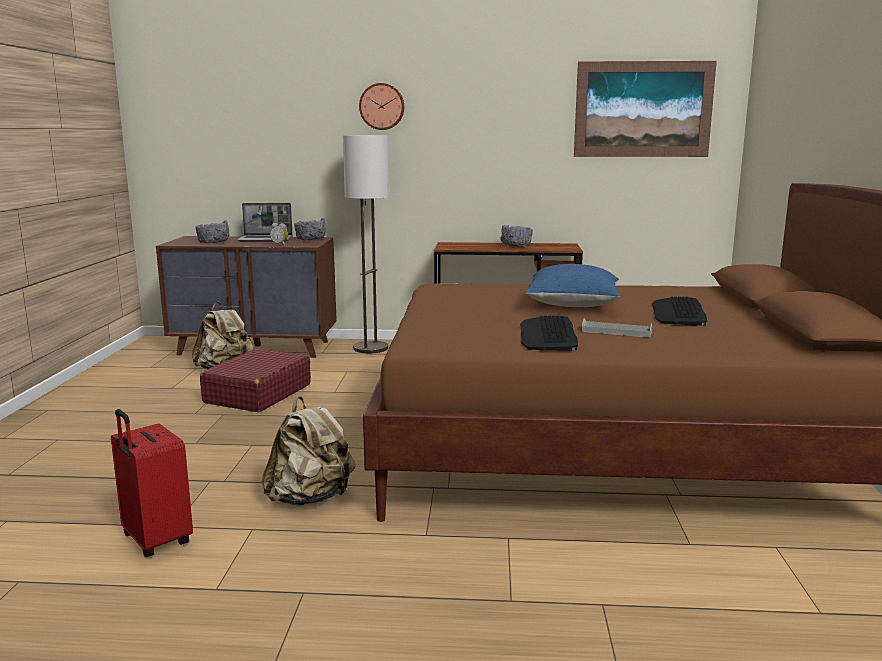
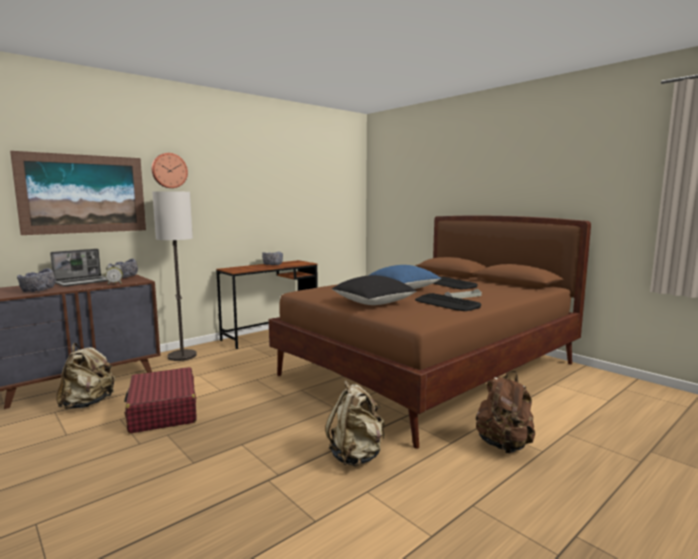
camera: 45 degrees left, 5 degrees down
red suitcase [111,409,193,557] -> none
picture [574,61,717,157] -> picture moved to [10,151,146,235]
none -> black pillow [332,275,417,305]
none -> brown backpack [476,371,535,454]

